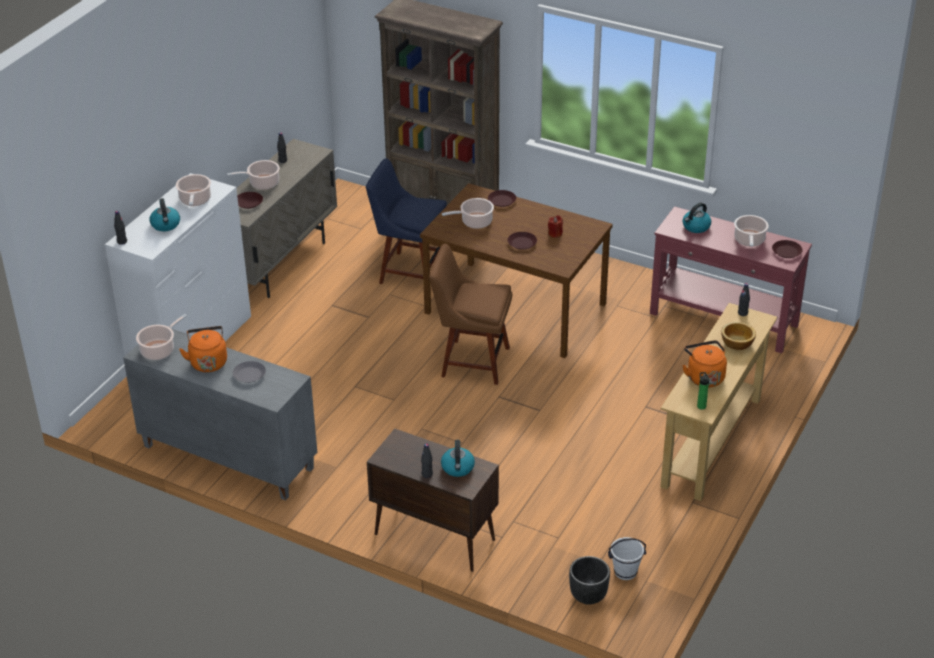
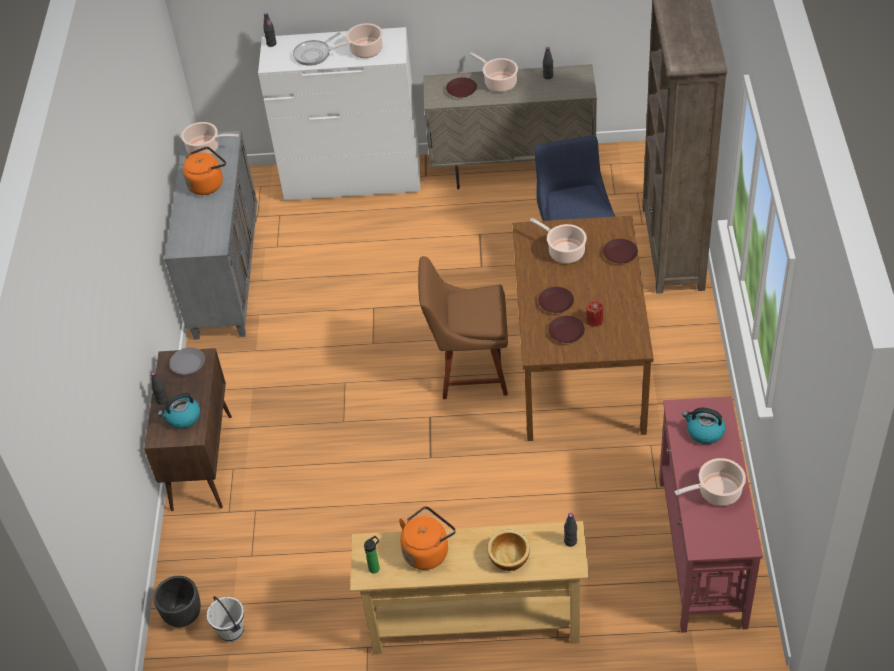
camera: 65 degrees right, 10 degrees up
kettle [150,198,180,231] -> frying pan [293,32,341,66]
grey plate [233,361,266,383] -> grey plate moved to [169,347,205,375]
brown chair [429,244,512,385] -> brown chair turned 75 degrees counterclockwise [418,256,508,399]
brown plate [772,240,802,258] -> brown plate moved to [548,316,585,343]

